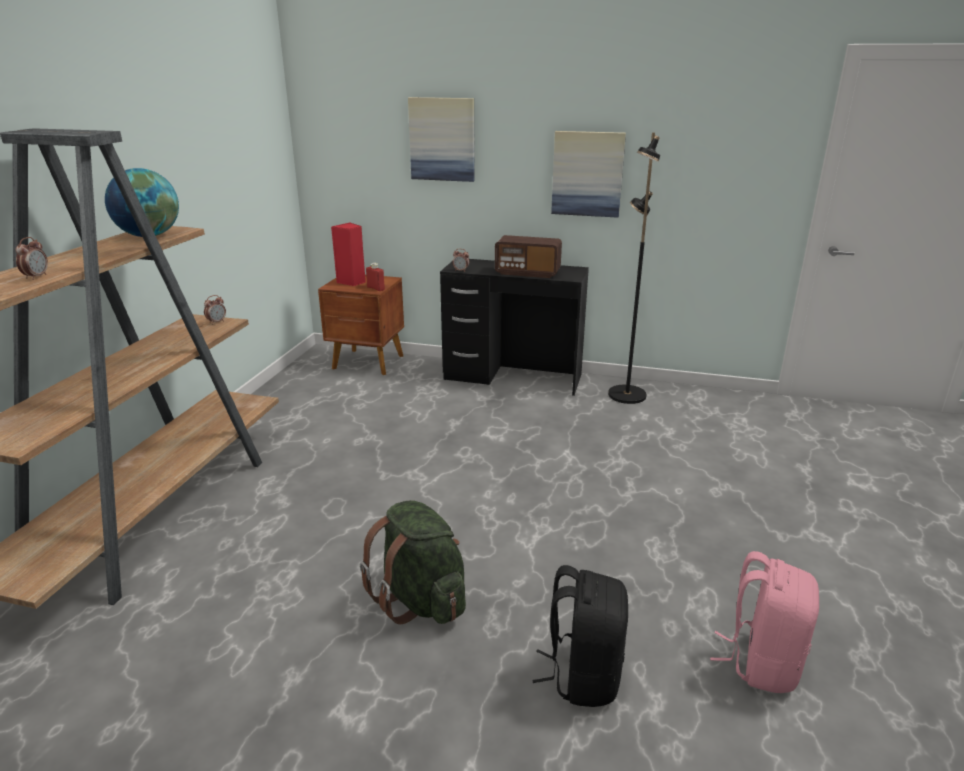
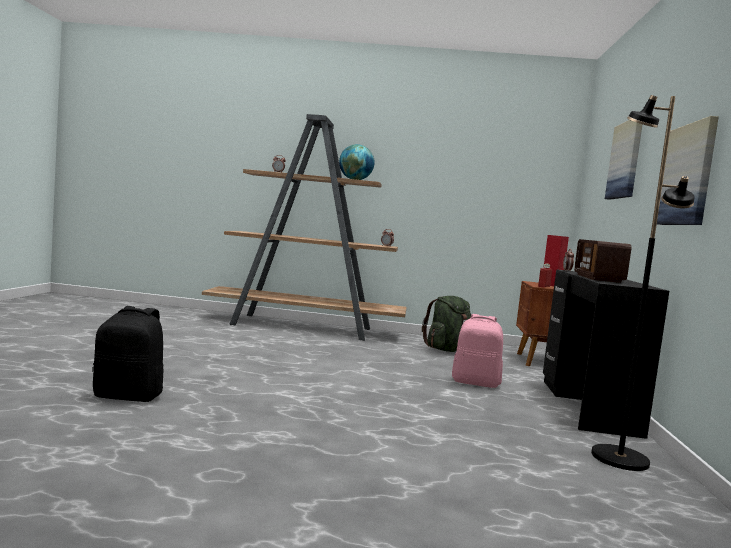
camera: 80 degrees right, 20 degrees down
green backpack [360,500,466,624] -> green backpack moved to [422,296,471,352]
pink backpack [710,551,819,693] -> pink backpack moved to [452,314,503,388]

